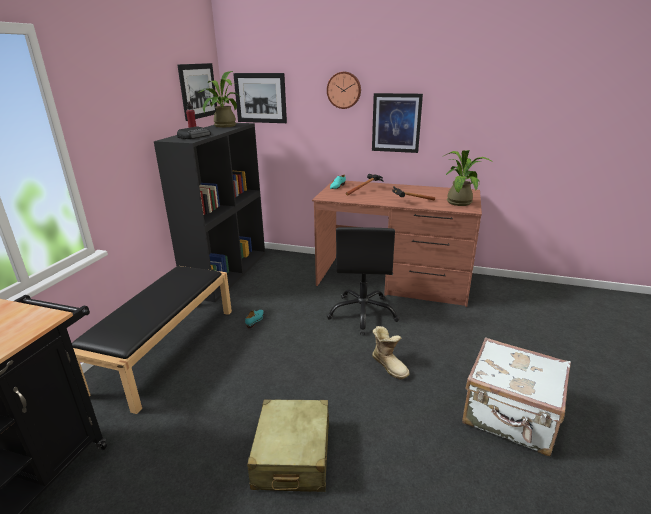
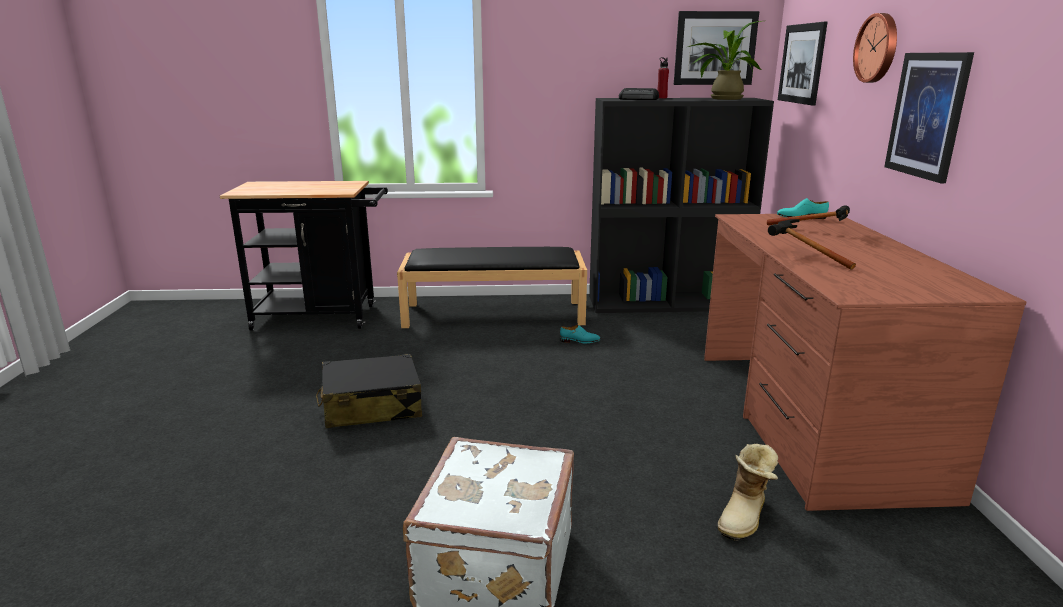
camera: 70 degrees right, 5 degrees down
beige suitcase [247,399,329,492] -> black suitcase [316,354,422,428]
black office chair [326,227,400,335] -> none
boot [372,326,410,380] -> boot moved to [718,444,779,541]
potted plant [444,150,493,206] -> none

